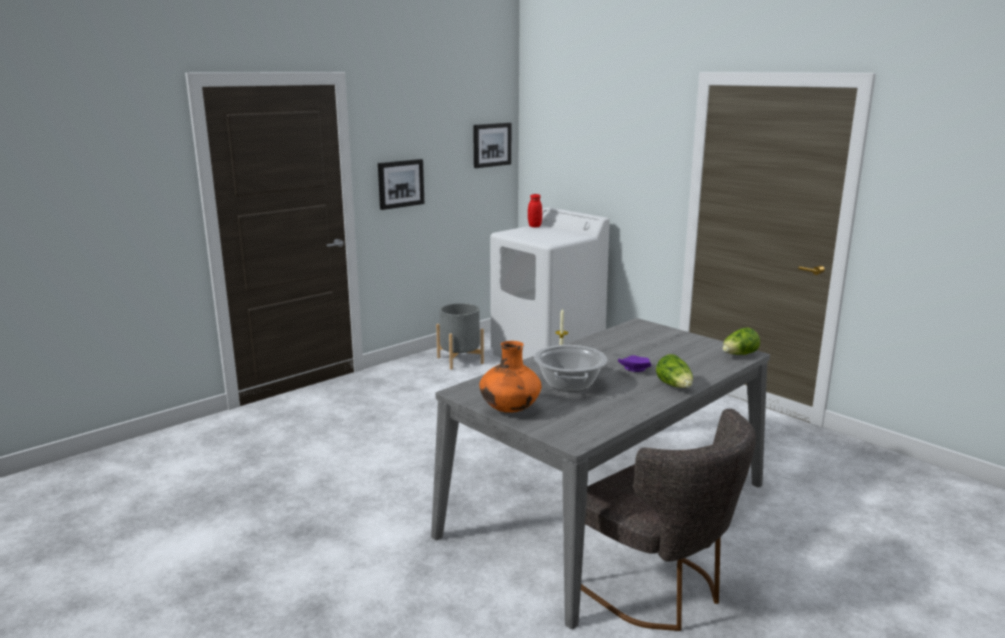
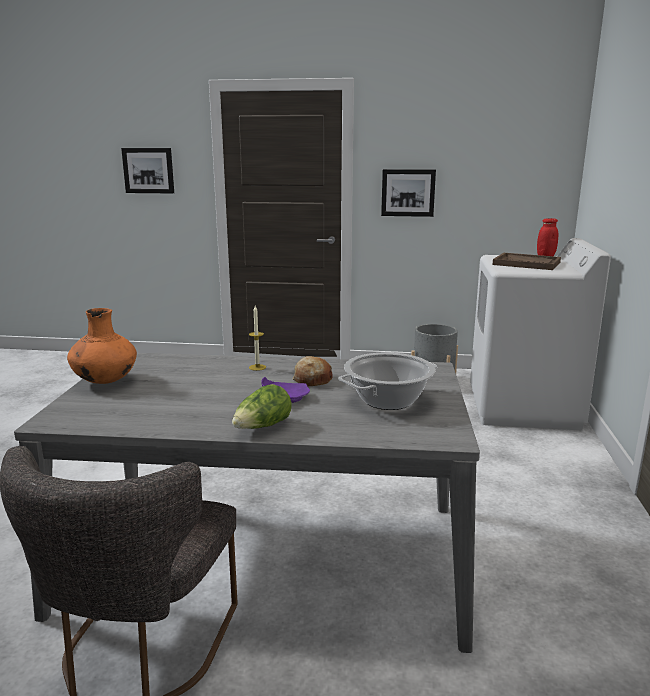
camera: 50 degrees right, 0 degrees up
picture [473,123,511,168] -> picture moved to [121,148,174,193]
cooking pot [534,345,607,392] -> cooking pot moved to [339,353,437,410]
lettuce [722,328,760,355] -> none
none -> bread [293,356,333,386]
none -> brown tray [492,253,561,270]

